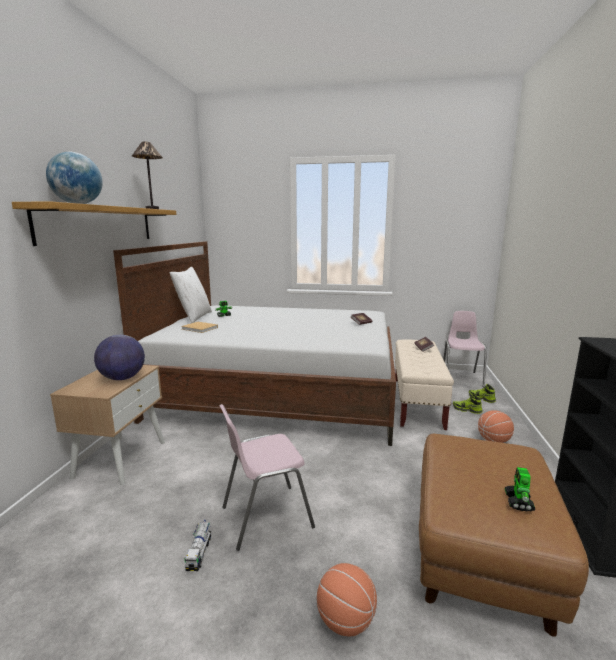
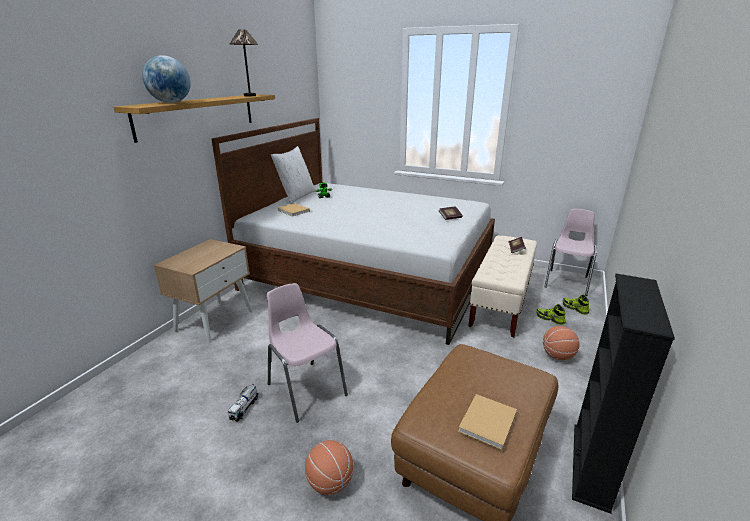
camera: 15 degrees right, 10 degrees up
globe [94,335,145,380] -> none
pink chair [219,404,315,551] -> pink chair turned 60 degrees clockwise [267,283,348,423]
toy robot [504,467,535,511] -> beige book [458,394,517,450]

